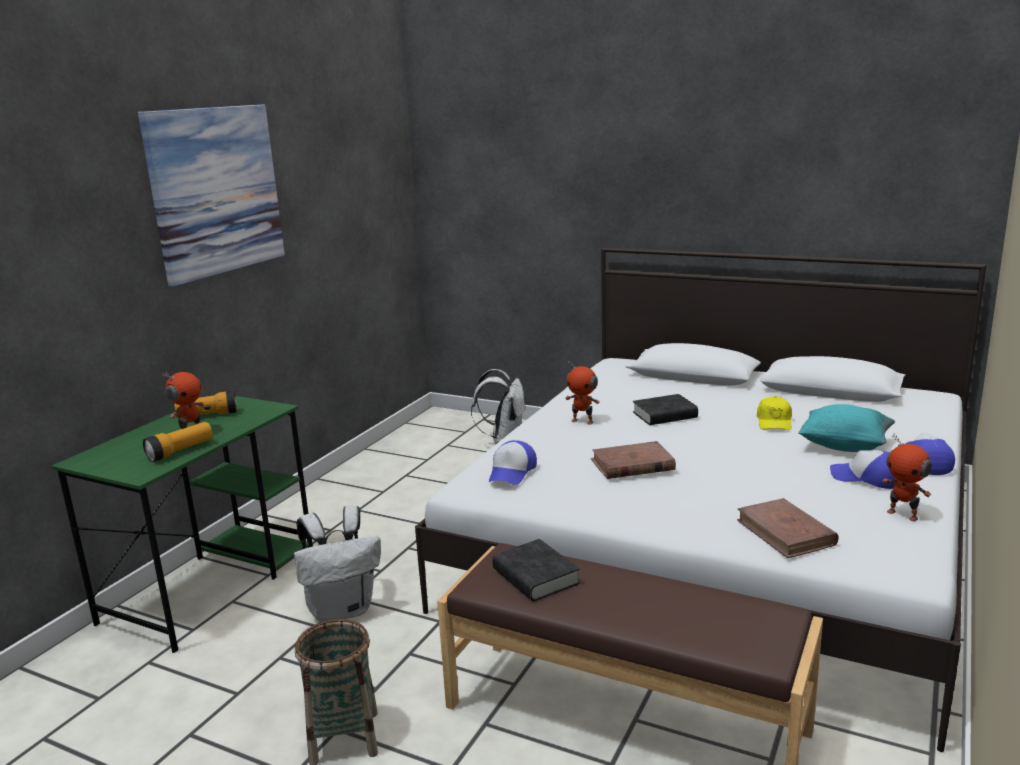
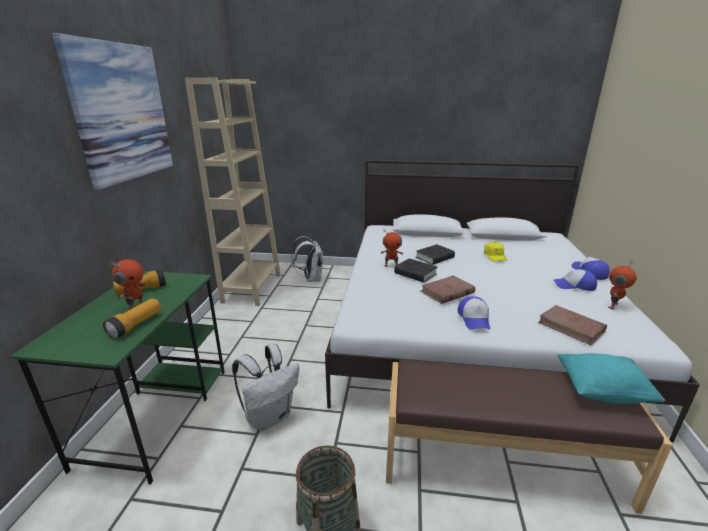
camera: 20 degrees left, 5 degrees up
cap [489,440,537,485] -> cap moved to [458,296,490,330]
black book [492,539,580,601] -> black book moved to [394,258,437,282]
turquoise pillow [798,404,895,452] -> turquoise pillow moved to [557,353,665,404]
toy robot [882,433,932,521] -> toy robot turned 105 degrees clockwise [608,262,637,310]
none -> beige bookcase [185,77,281,306]

